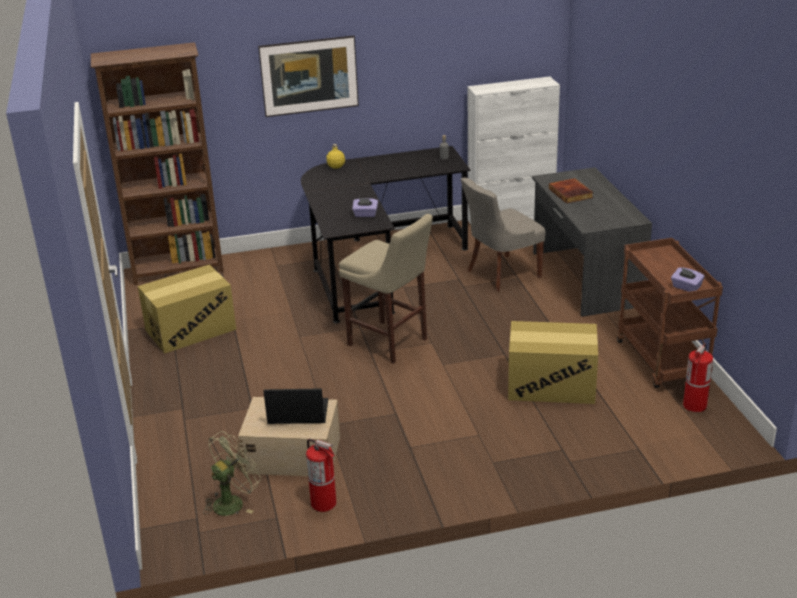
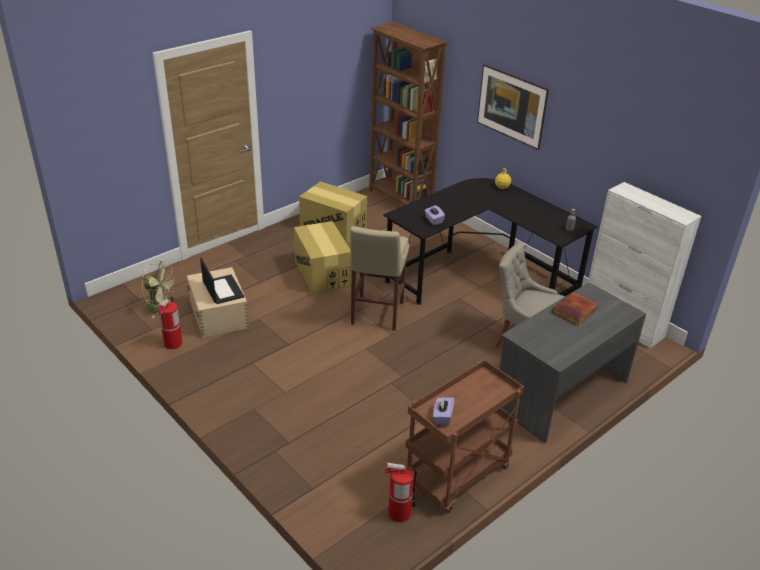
camera: 60 degrees right, 5 degrees up
cardboard box [508,321,598,404] -> cardboard box moved to [294,221,352,294]

